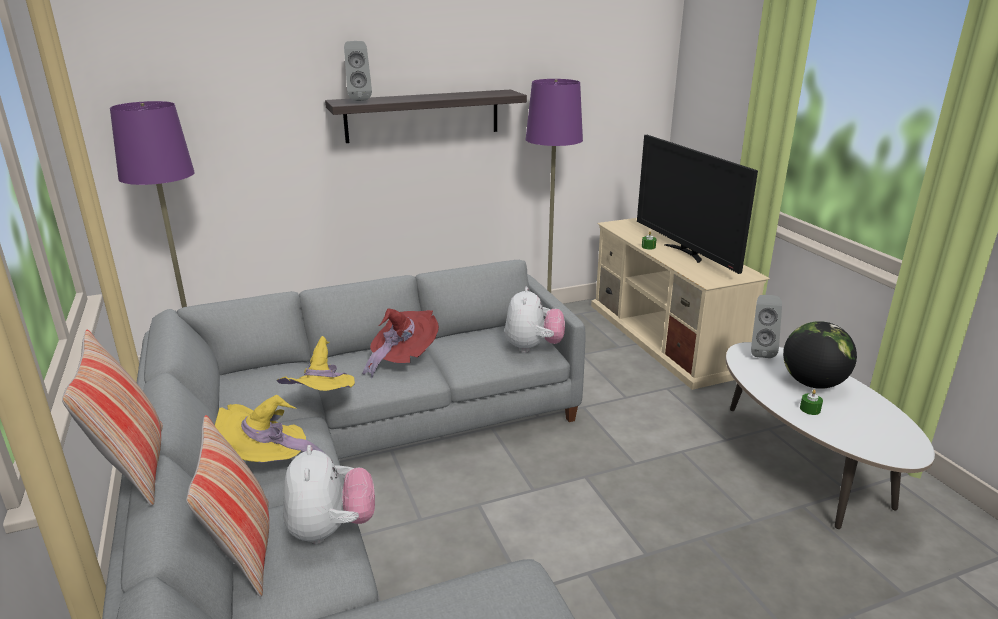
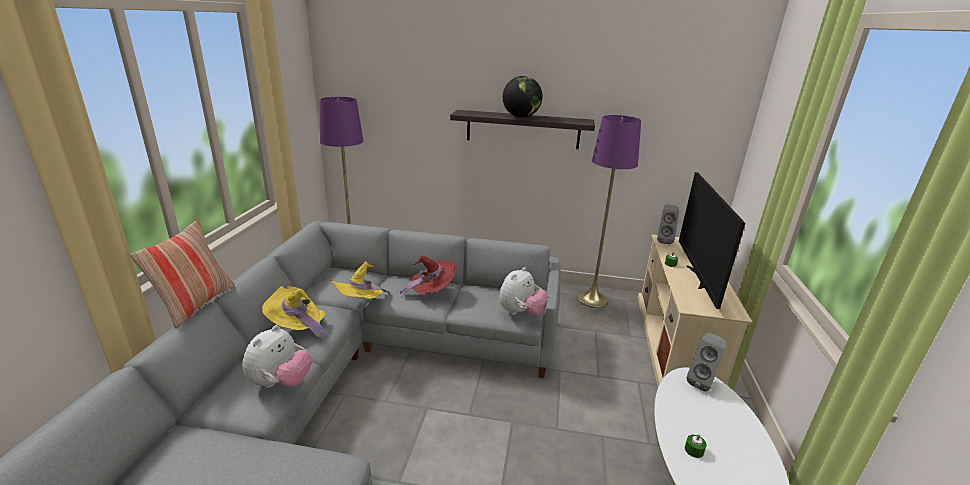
camera: 30 degrees right, 0 degrees up
pillow [186,415,269,597] -> none
grey speaker [344,41,372,101] -> grey speaker moved to [657,204,679,244]
globe [783,321,857,389] -> globe moved to [503,76,542,118]

